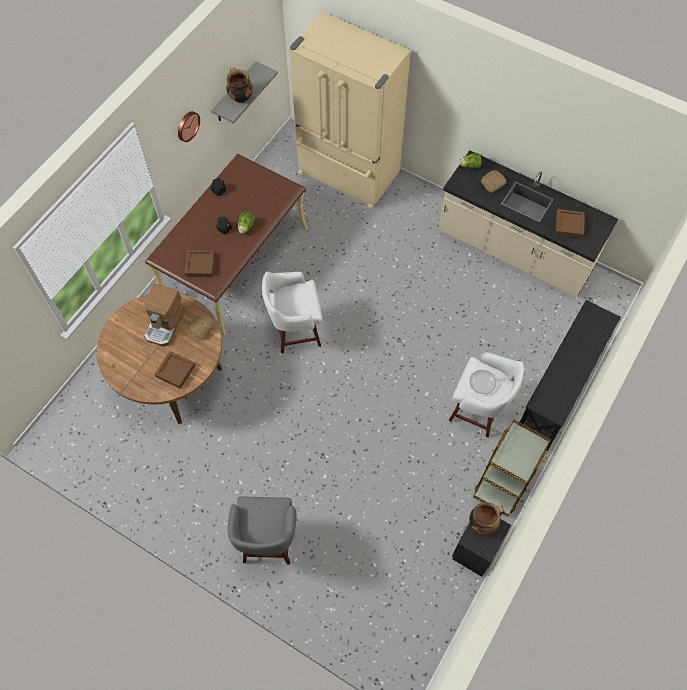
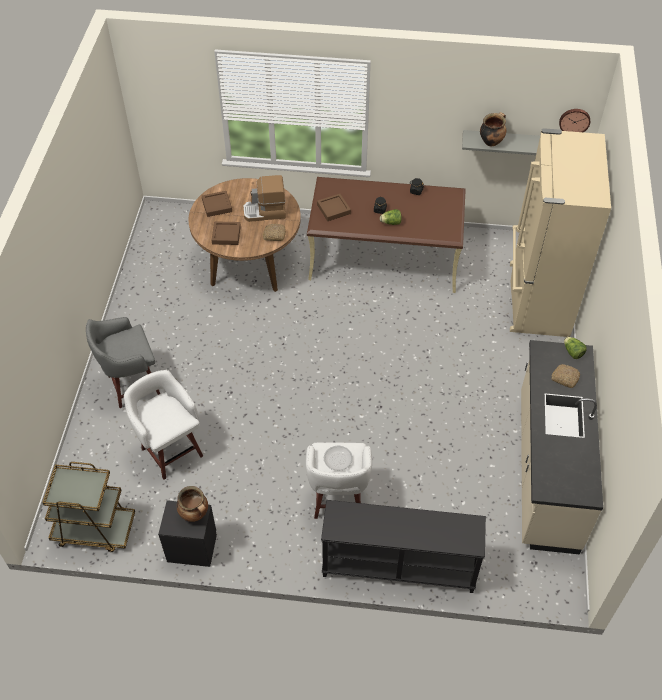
camera: 65 degrees right, 10 degrees down
wall clock [178,111,200,142] -> wall clock moved to [559,109,590,132]
white stool [262,272,322,354] -> white stool moved to [124,370,203,480]
brown cart [473,420,551,517] -> brown cart moved to [42,462,135,552]
brown tray [555,209,585,238] -> brown tray moved to [202,191,232,217]

